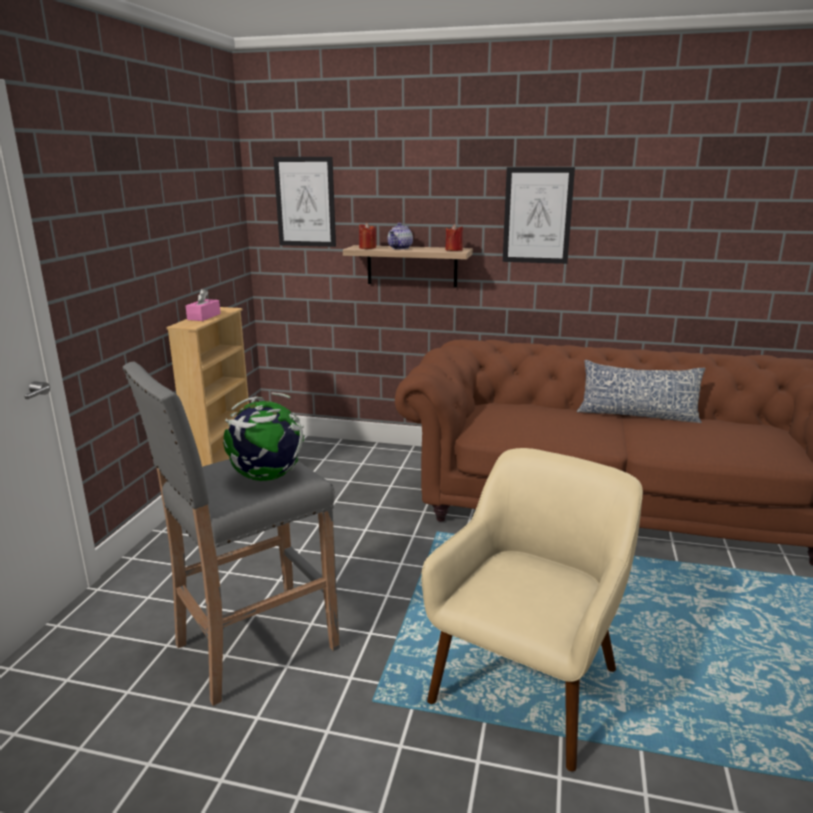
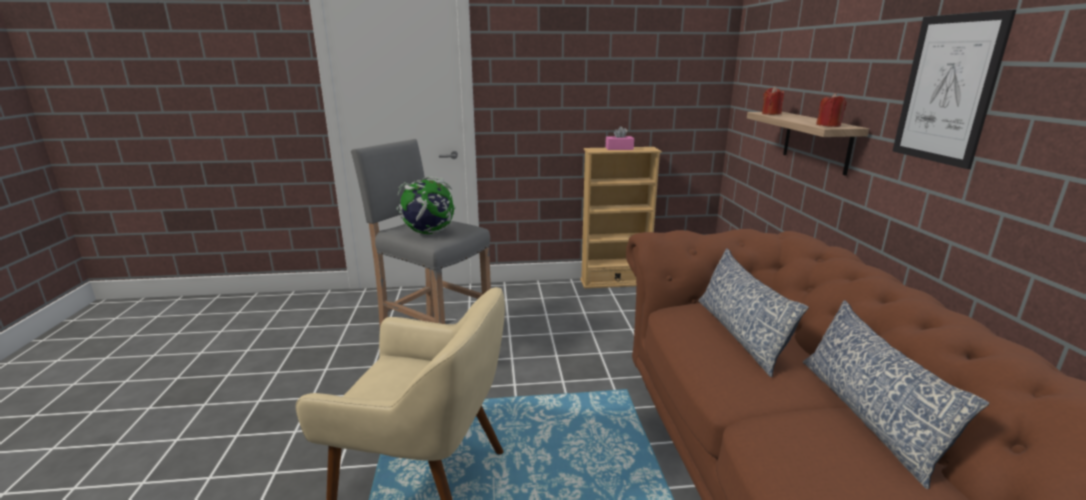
camera: 70 degrees right, 0 degrees up
picture [273,157,336,247] -> none
teapot [388,223,413,249] -> none
none -> pillow [698,248,809,377]

